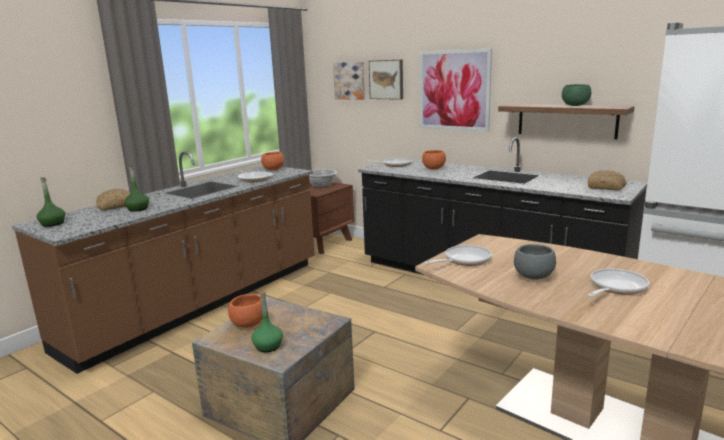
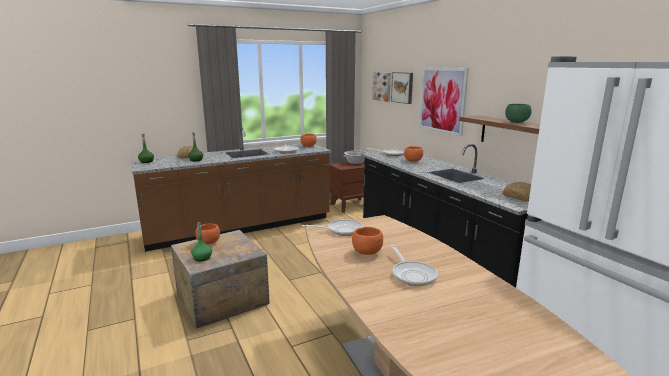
camera: 25 degrees right, 0 degrees up
grey bowl [514,244,556,280] -> orange bowl [352,227,383,255]
frying pan [587,268,649,297] -> frying pan turned 90 degrees clockwise [390,245,438,286]

